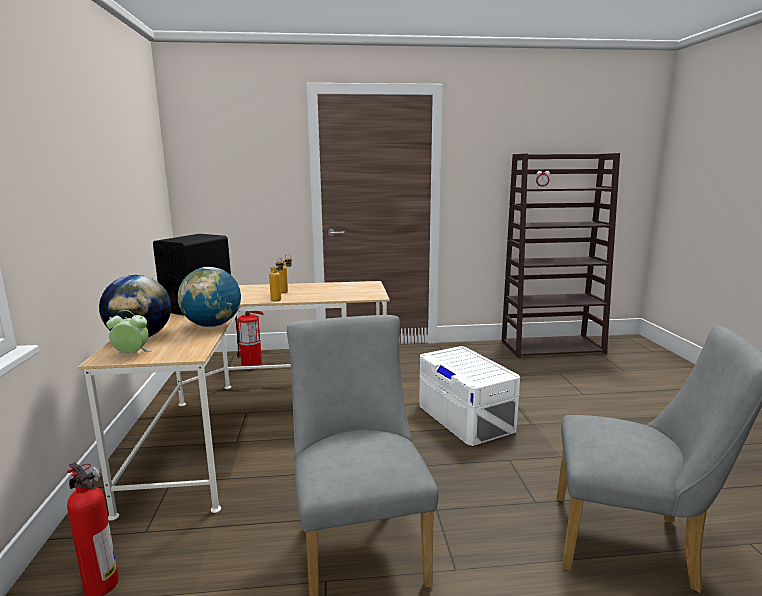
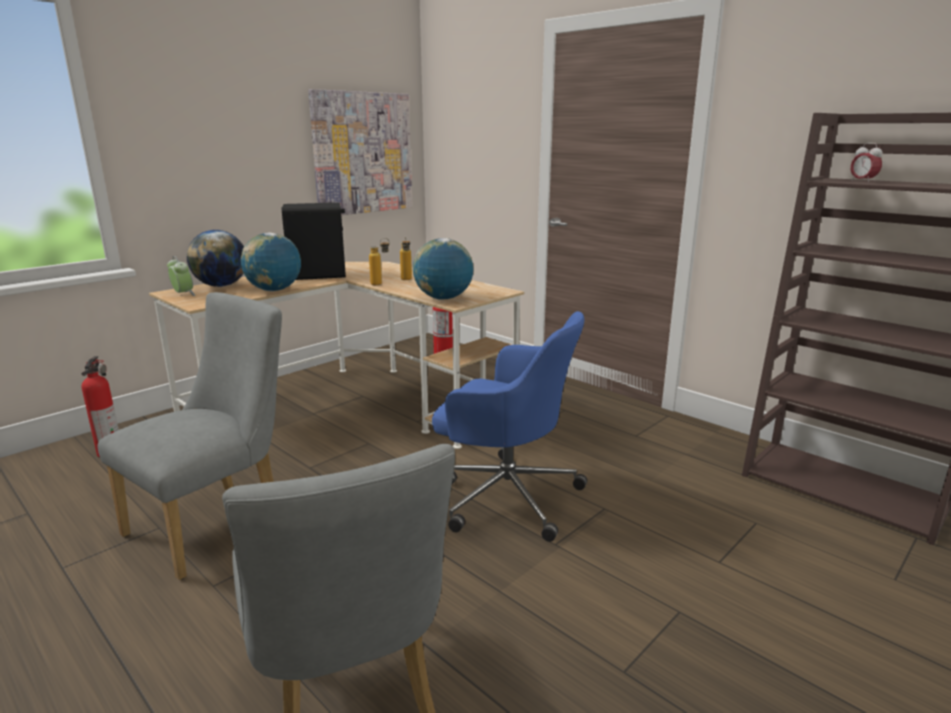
camera: 50 degrees right, 5 degrees up
white storage box [419,346,520,446] -> blue office chair [432,311,587,542]
none -> picture [308,89,413,215]
none -> globe [413,238,473,300]

